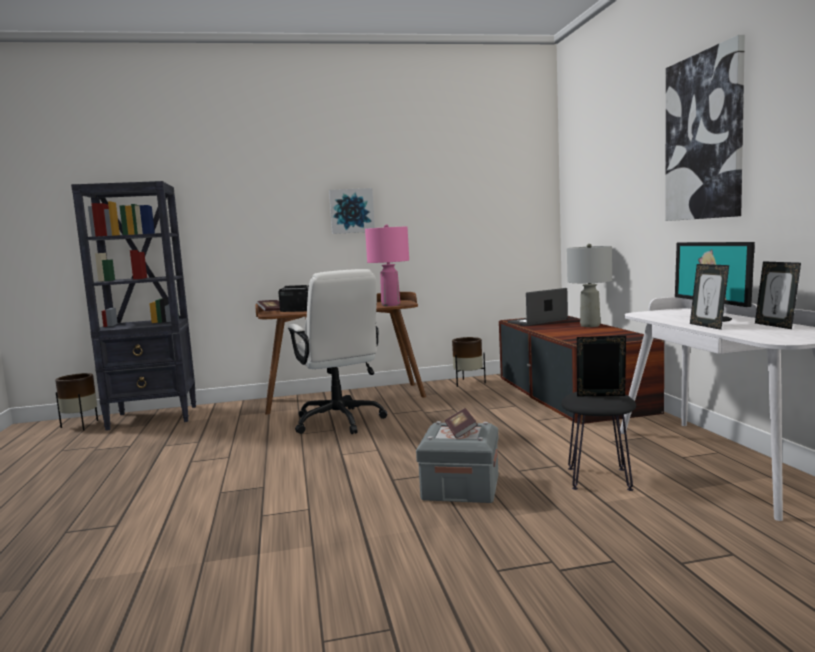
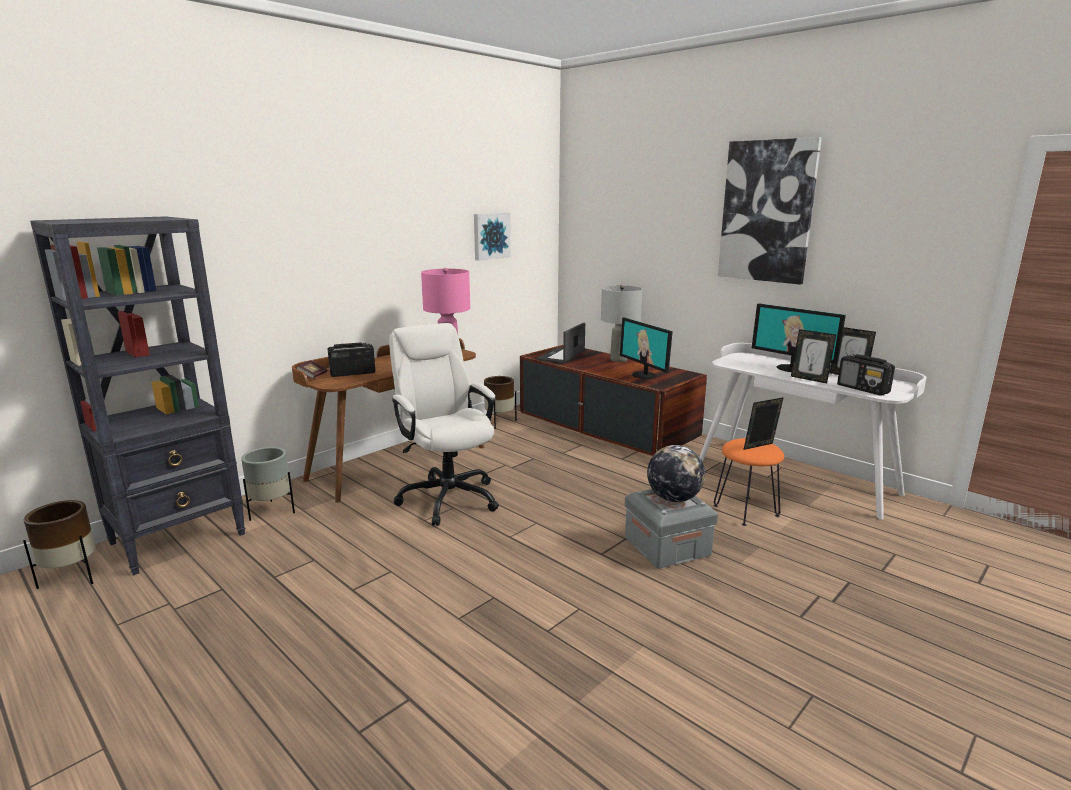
camera: 35 degrees left, 10 degrees up
white office chair [288,269,387,434] -> white office chair turned 150 degrees counterclockwise [389,323,499,526]
picture [329,188,375,234] -> picture moved to [474,213,511,260]
book [445,408,478,439] -> globe [647,445,705,502]
black stool [561,392,636,491] -> orange stool [713,438,784,526]
none -> grey planter [241,447,295,521]
none -> monitor [620,318,673,379]
none -> radio [837,354,895,396]

